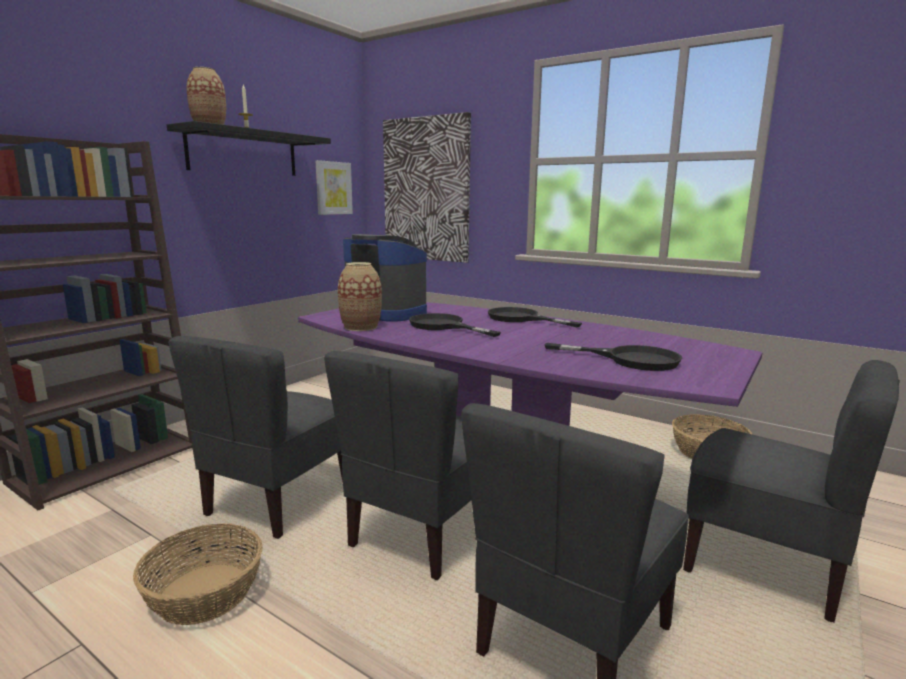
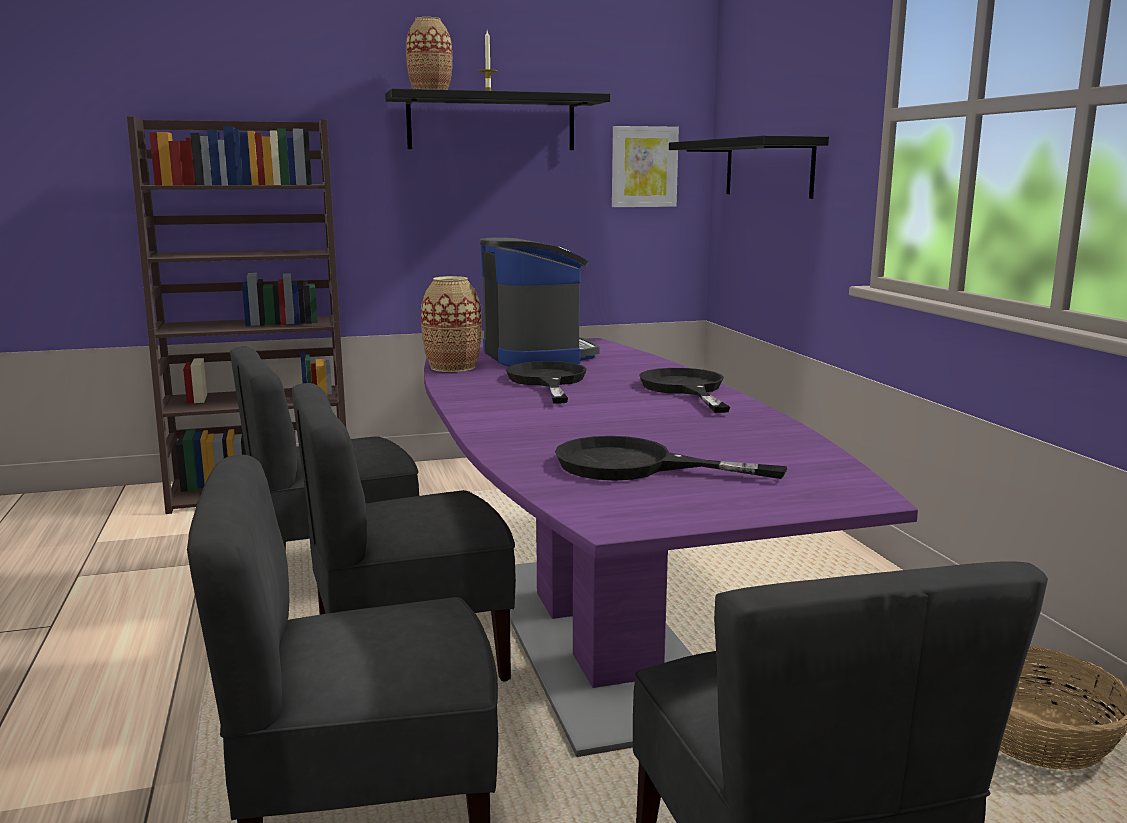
camera: 40 degrees right, 0 degrees up
basket [133,523,263,625] -> none
picture [383,112,471,263] -> black shelf [669,135,829,199]
black frying pan [545,343,682,371] -> black frying pan turned 135 degrees clockwise [555,436,787,481]

